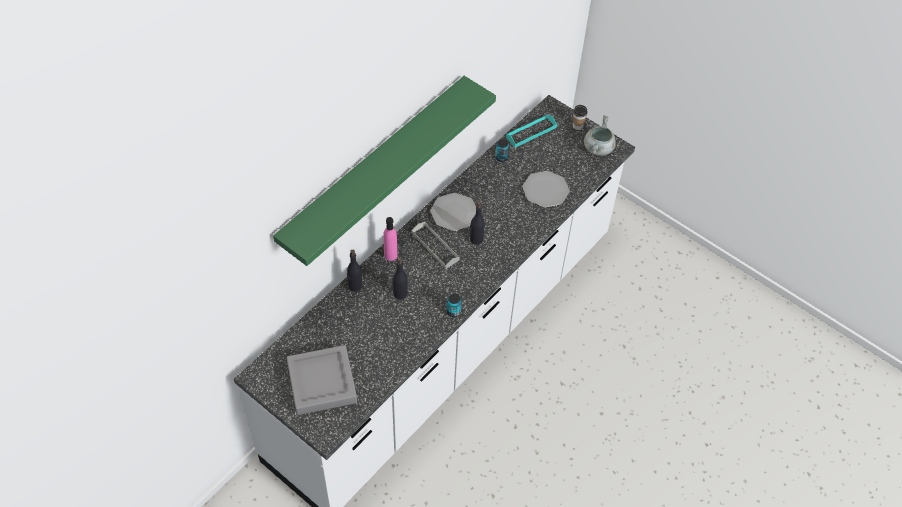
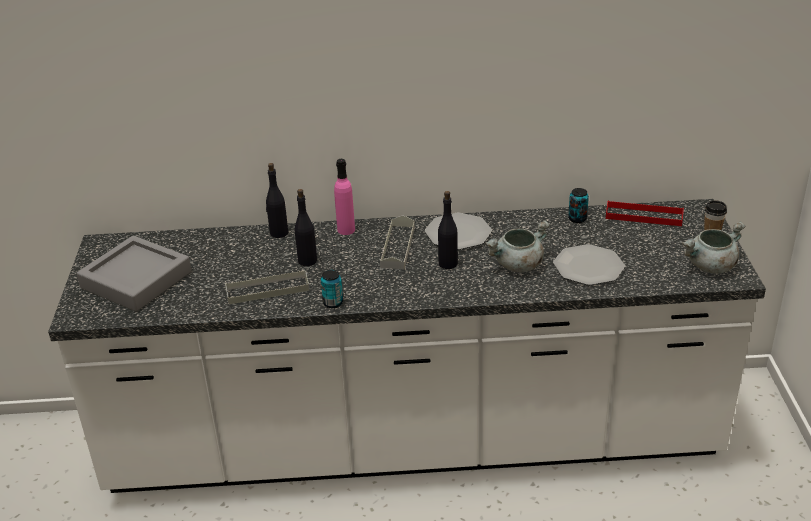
camera: 50 degrees right, 20 degrees down
green shelf [273,76,496,266] -> none
turquoise tray [506,114,557,147] -> red tray [606,200,684,226]
none -> grey tray [225,270,310,304]
none -> grey cooking pot [485,220,550,273]

